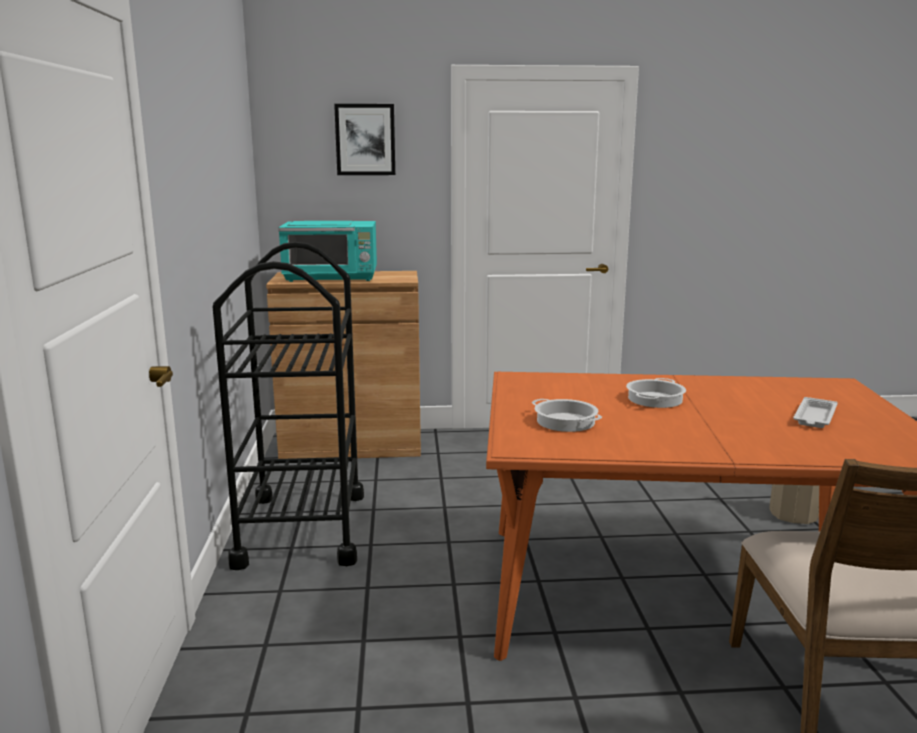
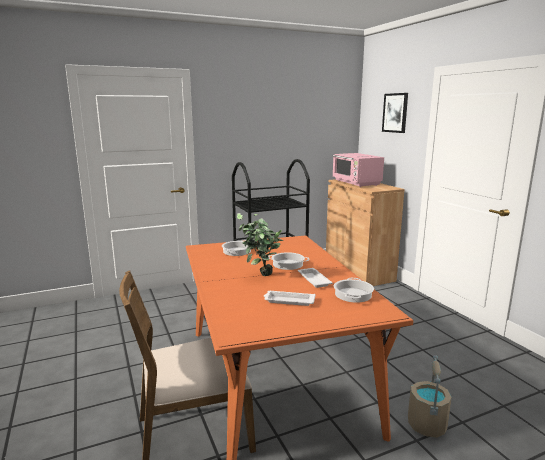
camera: 70 degrees right, 0 degrees up
turquoise microwave [278,221,377,282] -> pink microwave [333,153,384,187]
none -> potted plant [237,213,283,276]
none -> white tray [298,268,333,288]
none -> cooking pot [334,278,374,303]

